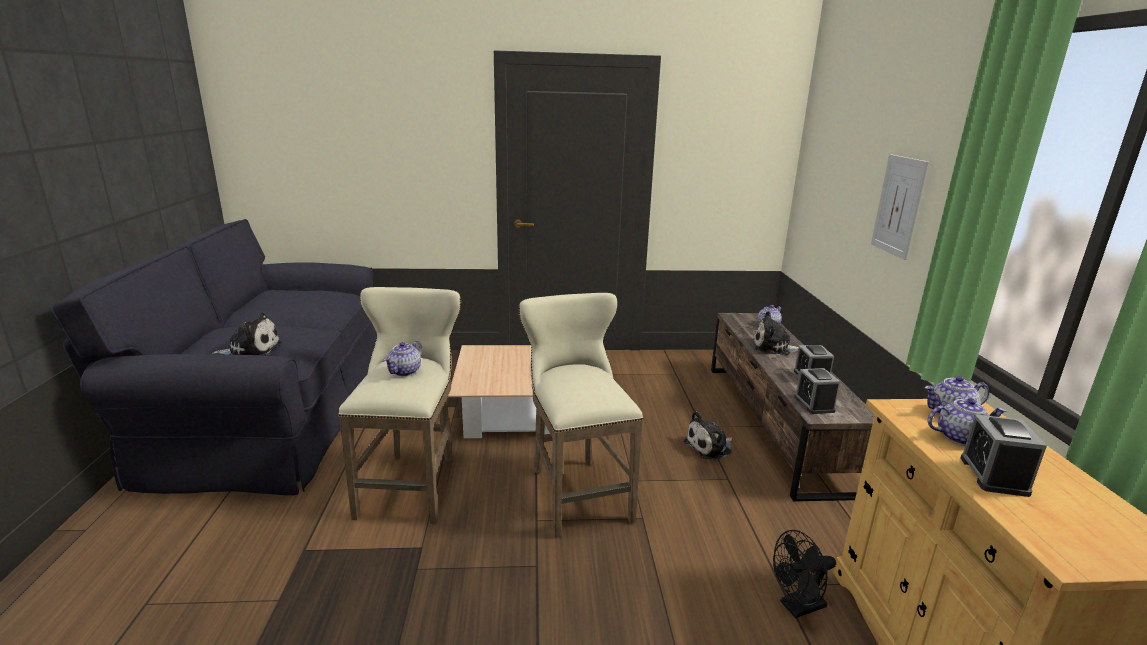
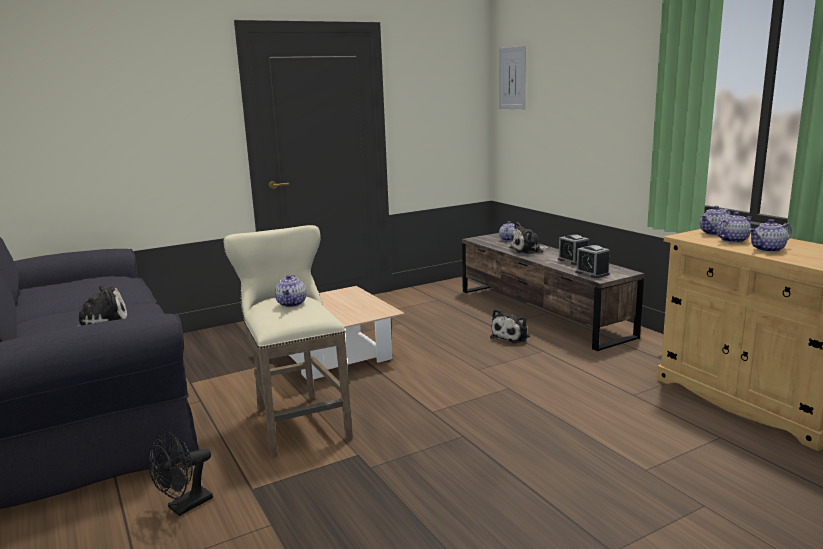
camera: 25 degrees left, 5 degrees down
beige stool [519,293,643,538] -> none
black fan [773,530,836,618] -> black fan moved to [148,432,213,516]
picture [871,154,929,260] -> picture moved to [499,46,526,109]
alarm clock [960,414,1047,497] -> teapot [749,219,792,252]

